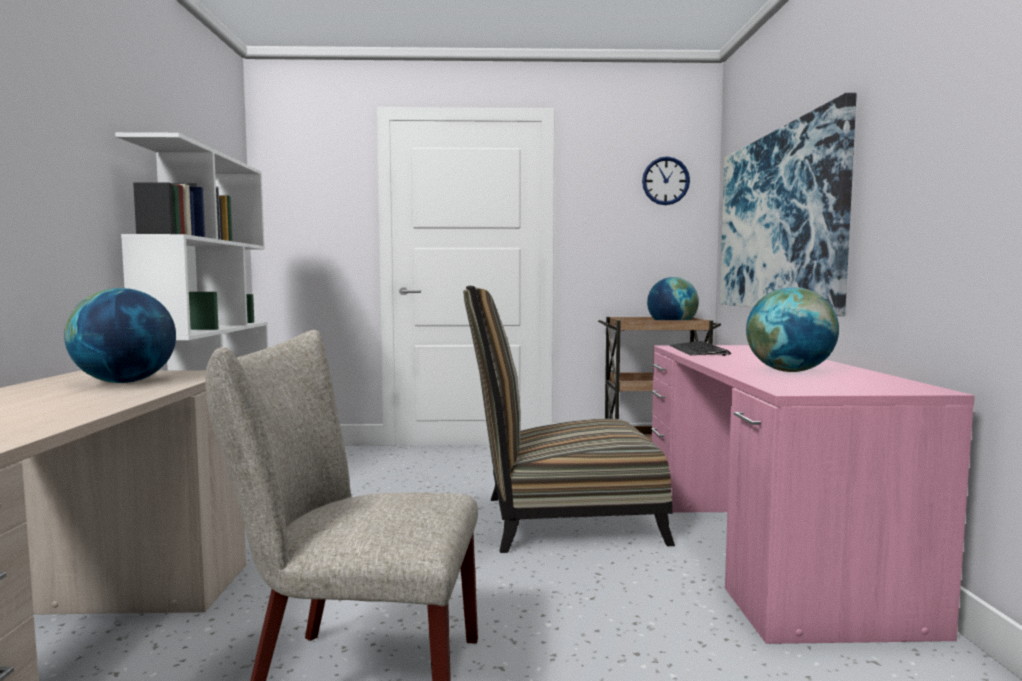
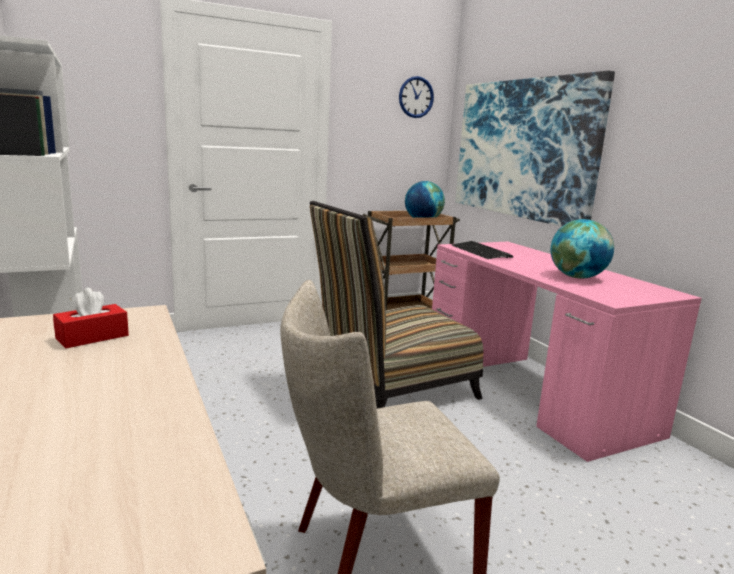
camera: 25 degrees left, 10 degrees up
globe [64,288,176,383] -> red tissue box [53,288,129,348]

